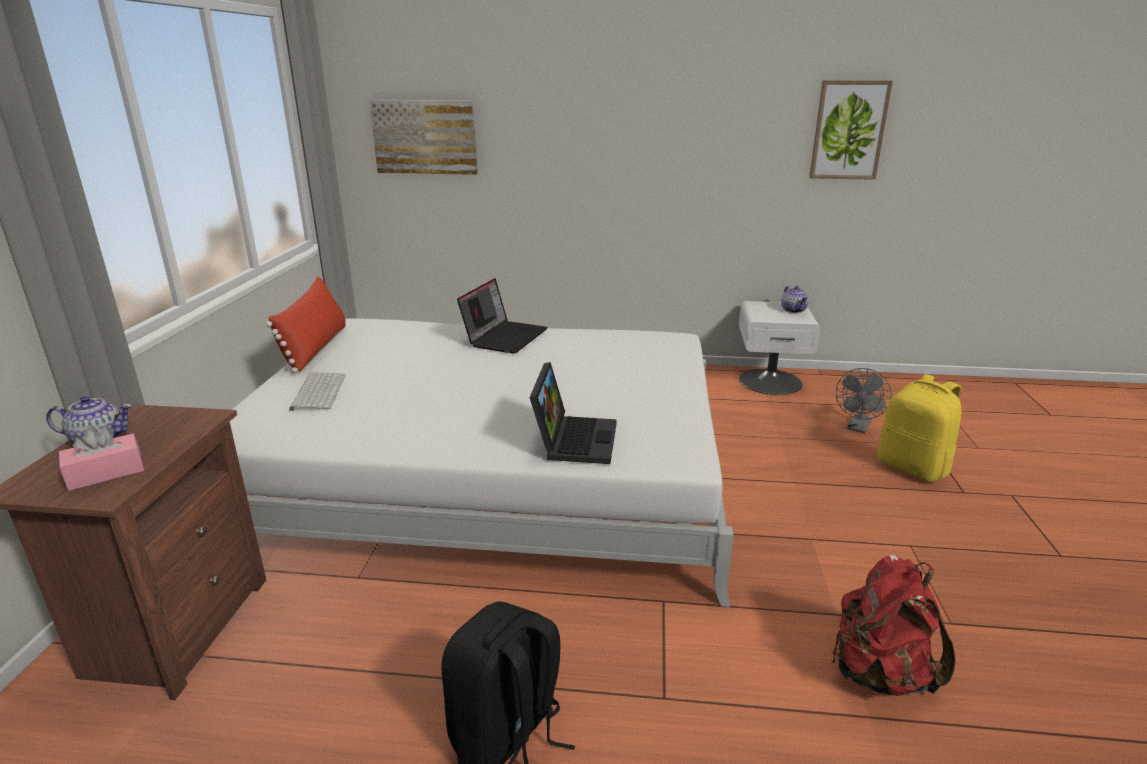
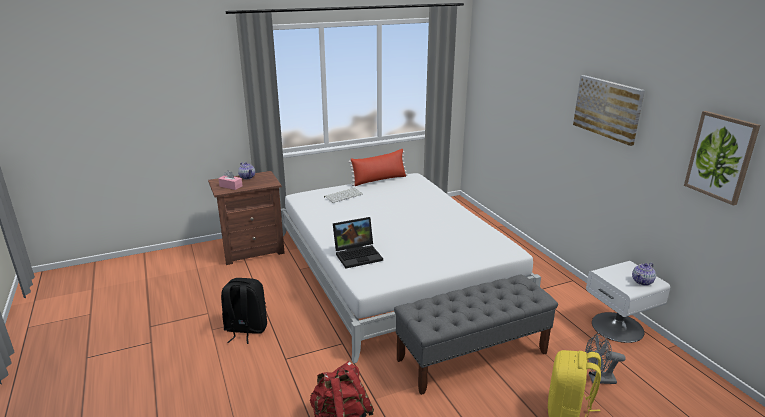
camera: 60 degrees right, 0 degrees up
picture [369,100,478,175] -> picture moved to [573,75,645,146]
laptop [457,278,548,354] -> none
none -> grey bench [394,274,558,395]

